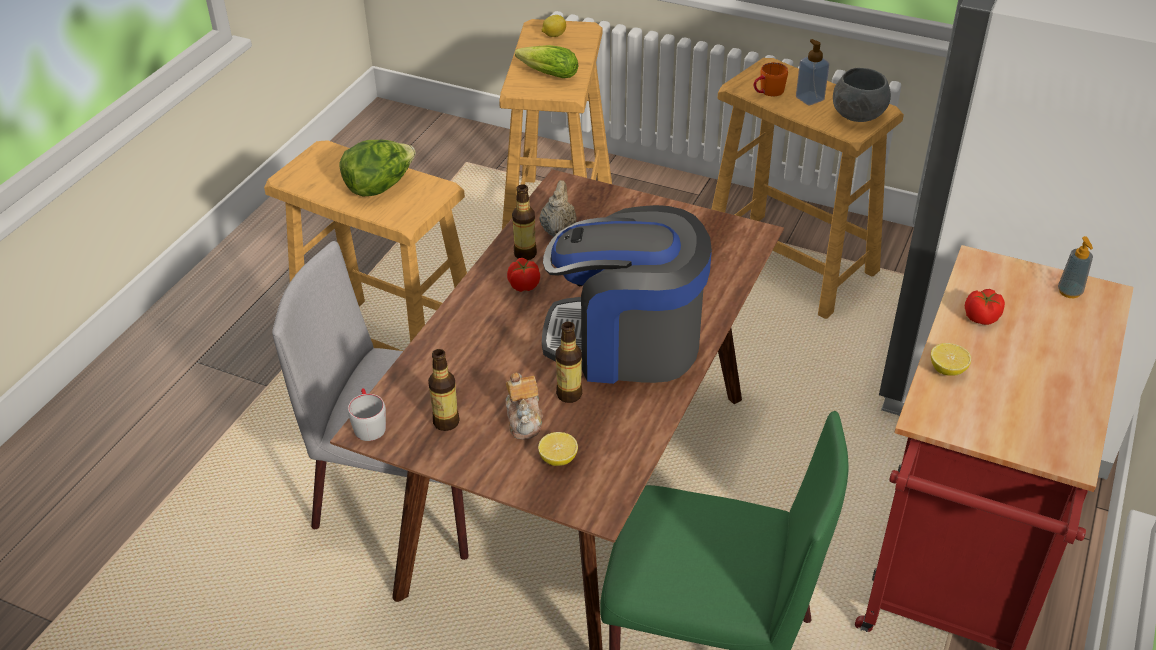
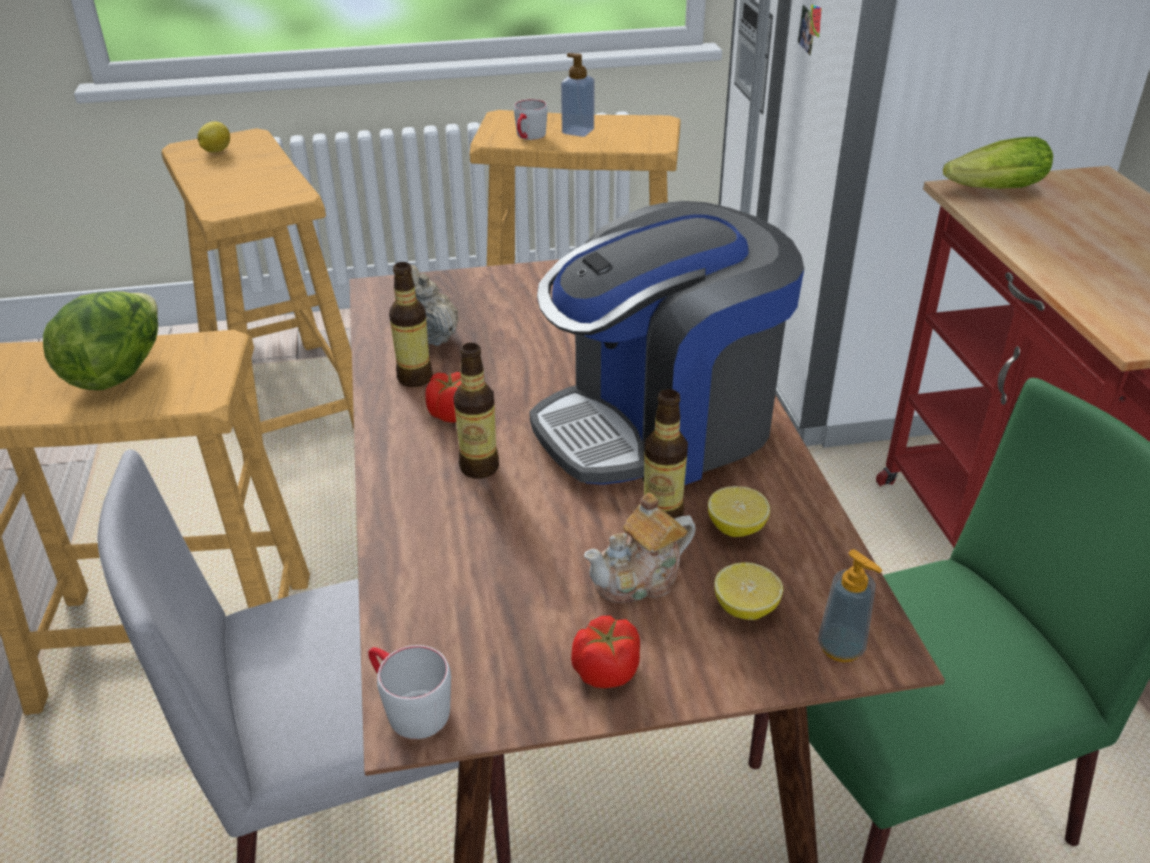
camera: 35 degrees left, 5 degrees down
bottle [428,349,460,431] -> bottle moved to [454,343,499,478]
teapot [506,372,543,439] -> teapot turned 105 degrees clockwise [584,493,696,603]
lettuce [515,45,579,78] -> lettuce moved to [943,137,1053,189]
orange mug [754,62,788,97] -> grey mug [514,99,548,140]
grey bowl [833,68,891,122] -> none
lemon [931,343,971,376] -> lemon moved to [708,486,770,537]
tomato [965,289,1005,325] -> tomato moved to [571,616,640,688]
soap dispenser [1058,236,1093,298] -> soap dispenser moved to [818,549,883,662]

